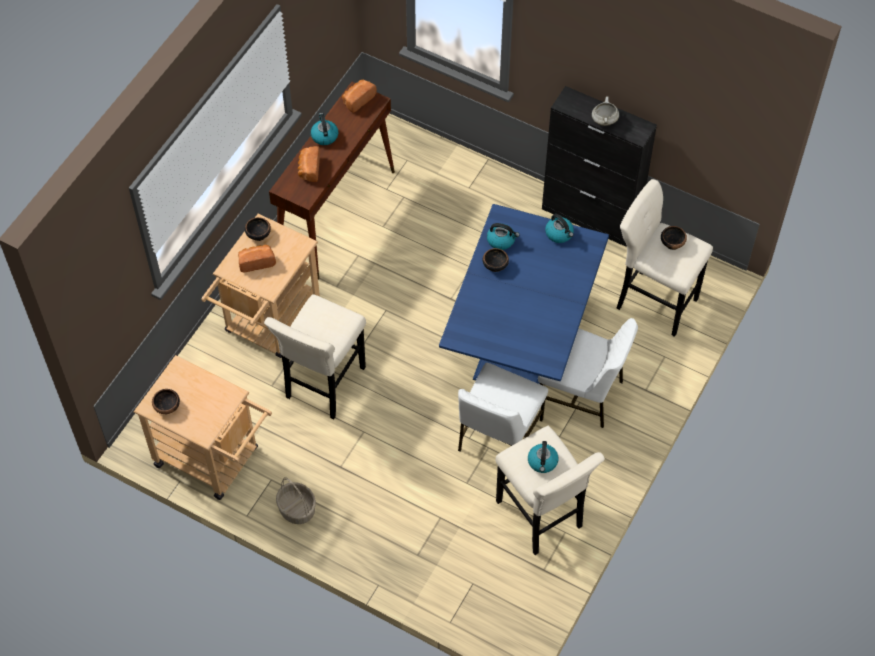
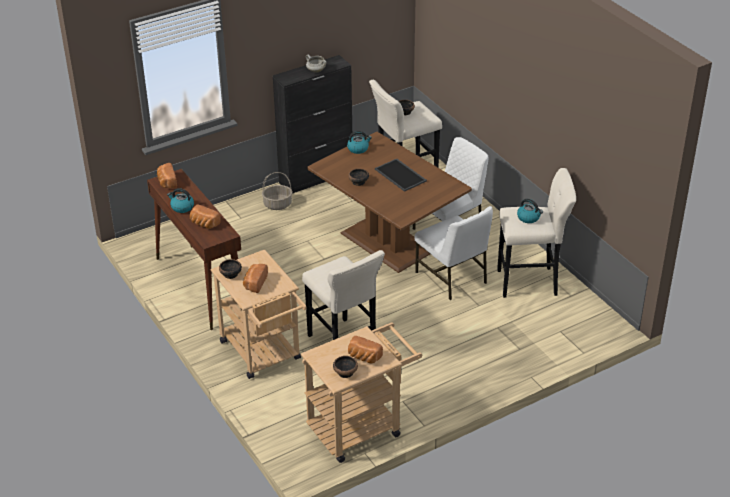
camera: 60 degrees left, 20 degrees down
basket [276,477,316,524] -> basket moved to [262,172,292,210]
blue dining table [439,204,609,384] -> brown dining table [307,132,472,273]
kettle [487,223,520,250] -> none
none -> bread [348,336,383,363]
none -> tray [375,158,427,192]

